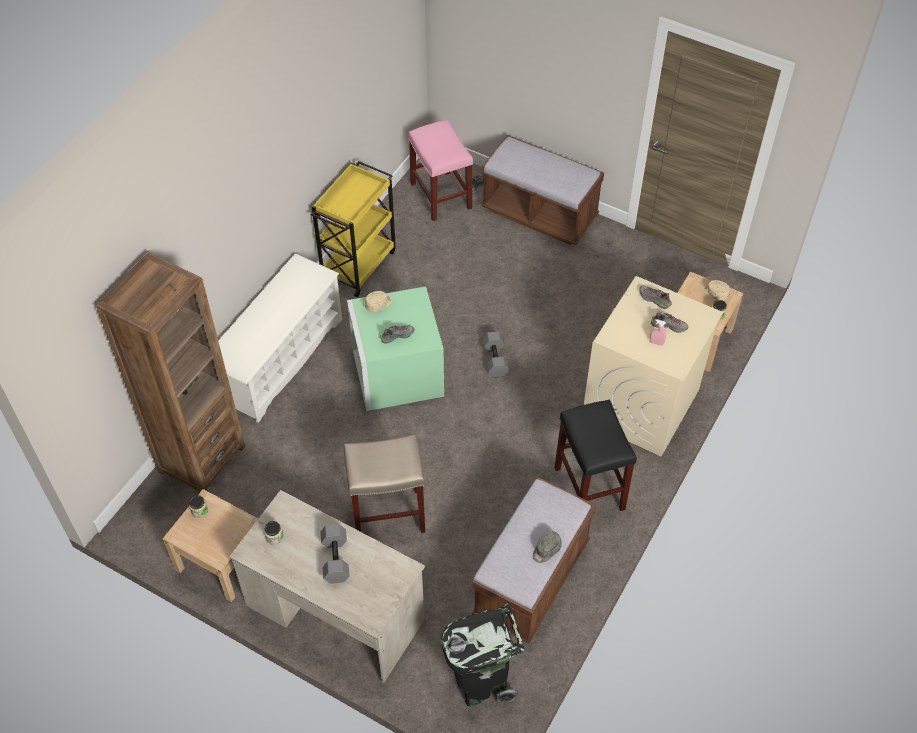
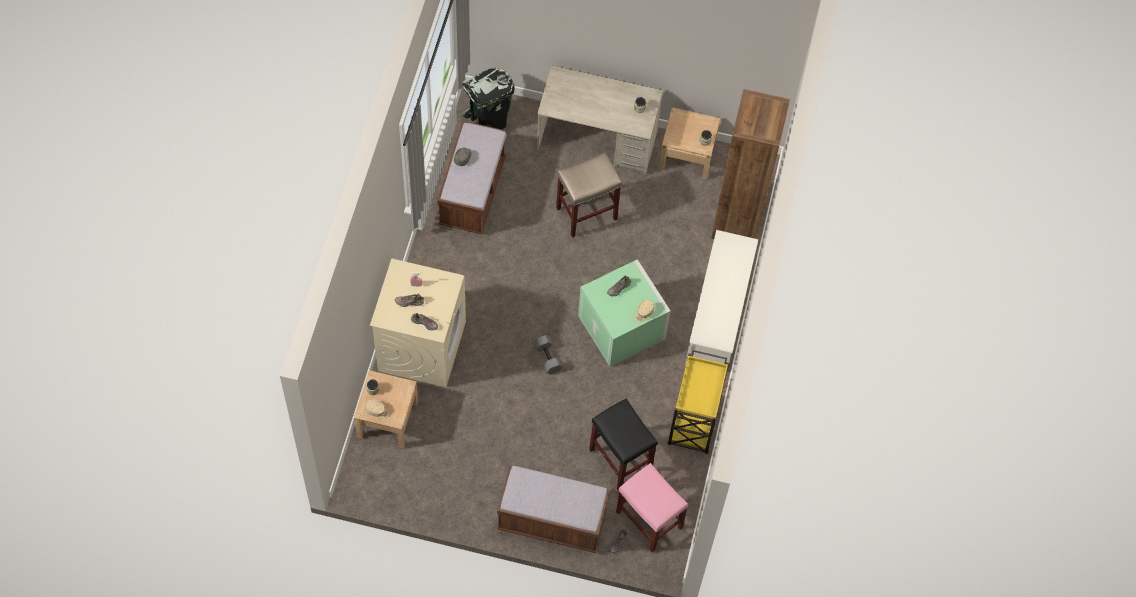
camera: 160 degrees right, 10 degrees up
grey dumbbell [320,524,349,584] -> none
black stool [554,400,637,511] -> black stool moved to [589,399,658,491]

